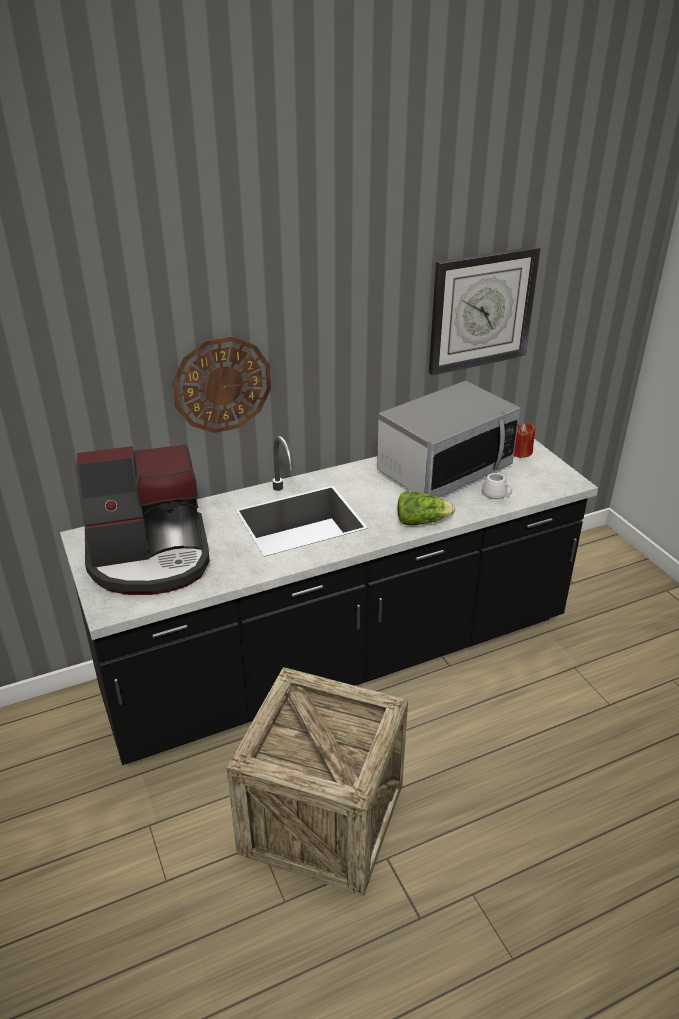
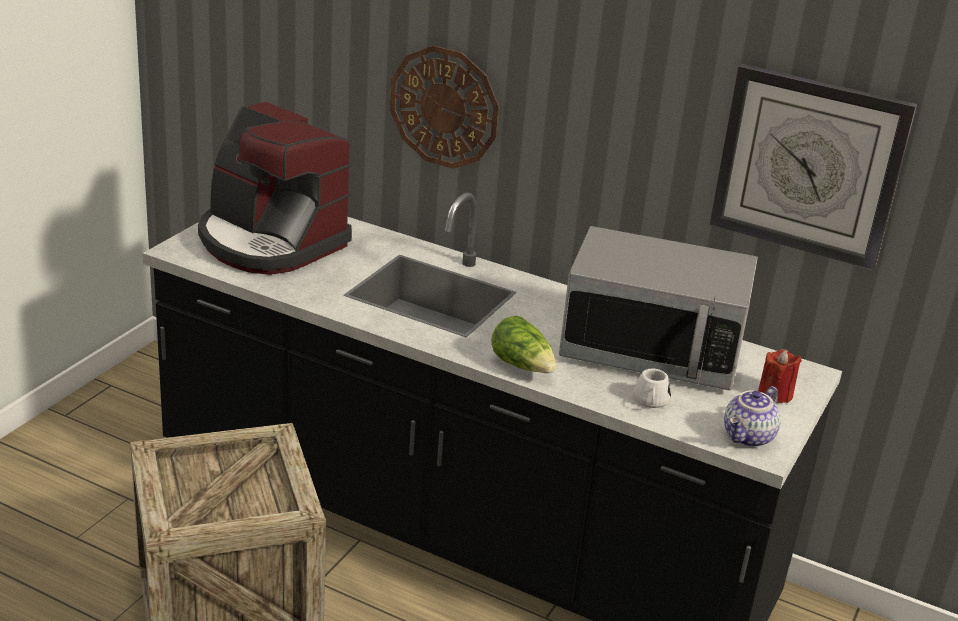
camera: 50 degrees right, 5 degrees down
none -> teapot [724,386,781,448]

